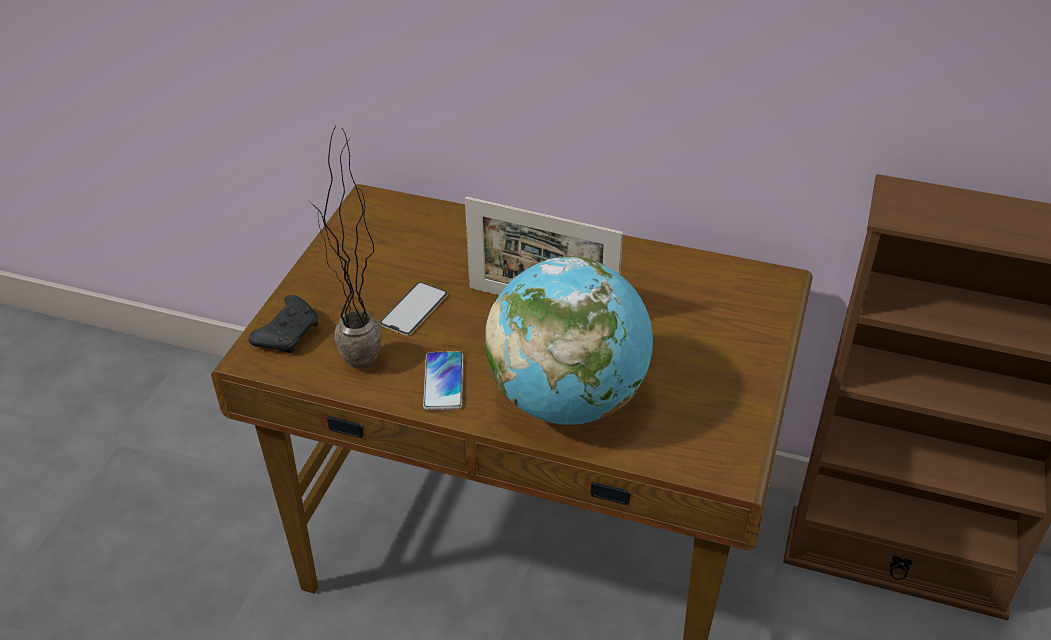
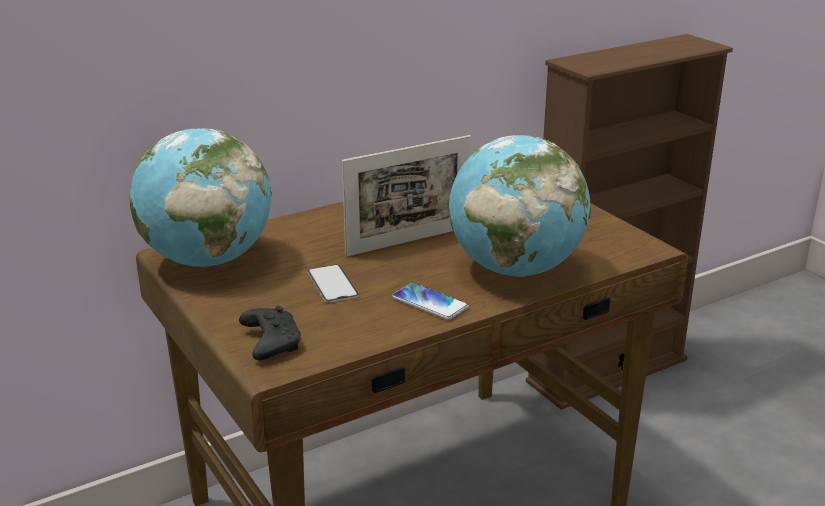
camera: 50 degrees left, 15 degrees down
potted plant [309,124,382,369] -> none
none -> globe [129,128,272,267]

